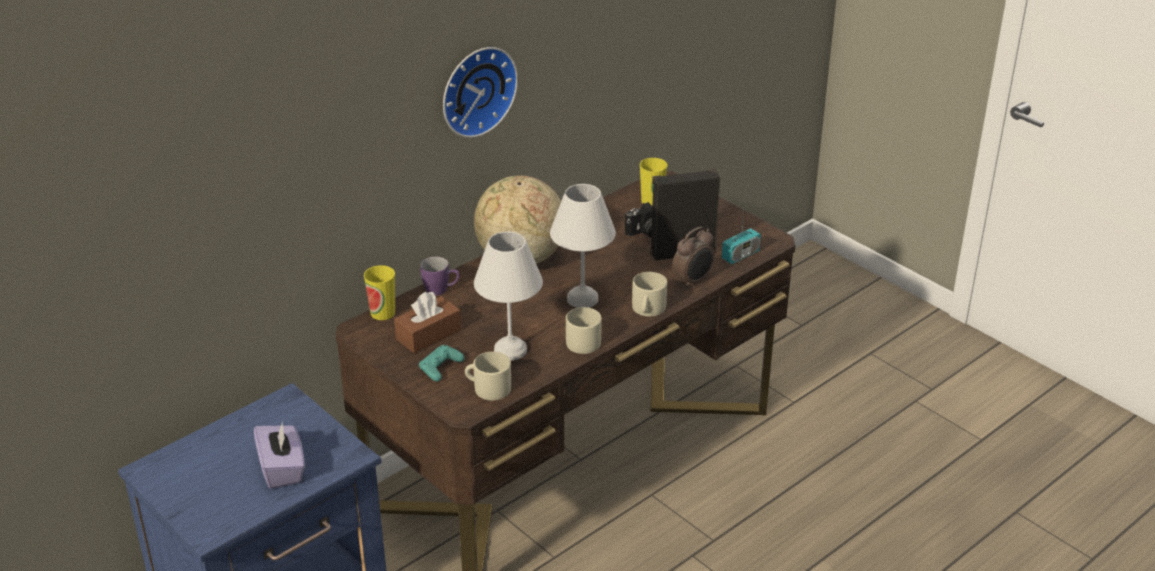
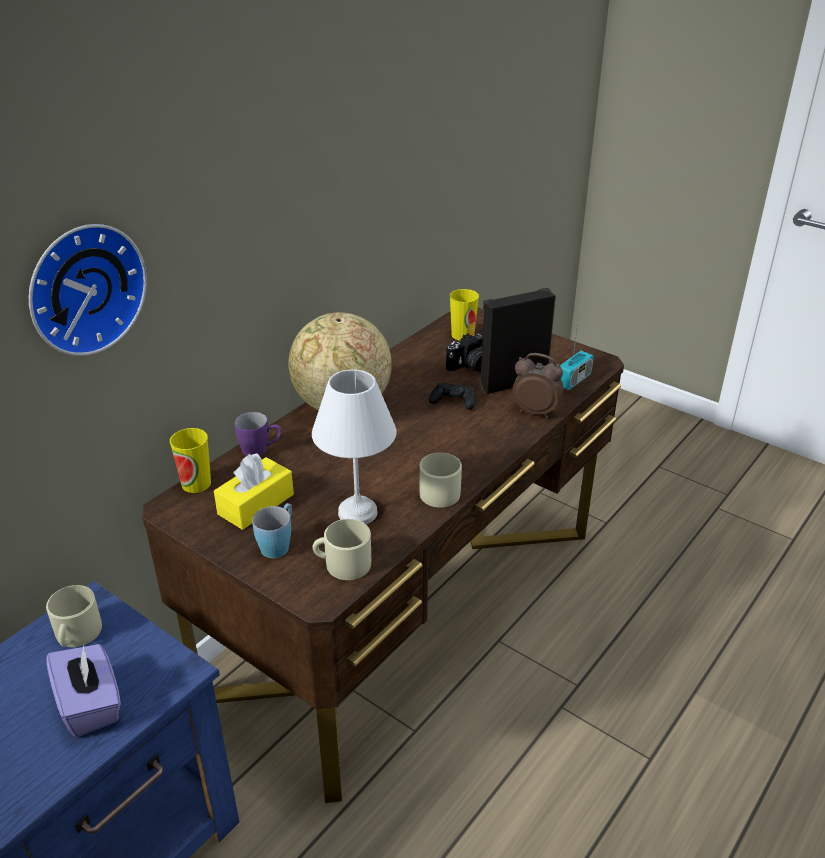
camera: 10 degrees left, 0 degrees up
brown tissue box [394,292,461,353] -> yellow tissue box [214,453,294,530]
turquoise game controller [419,345,465,382] -> blue mug [252,503,292,559]
wall clock [443,47,518,138] -> wall clock moved to [29,224,147,356]
white table lamp [550,184,616,308] -> none
beige mug [632,272,667,317] -> beige mug moved to [46,585,102,647]
alarm clock [672,227,714,288] -> alarm clock turned 105 degrees counterclockwise [512,353,563,418]
none -> black game controller [429,382,476,410]

